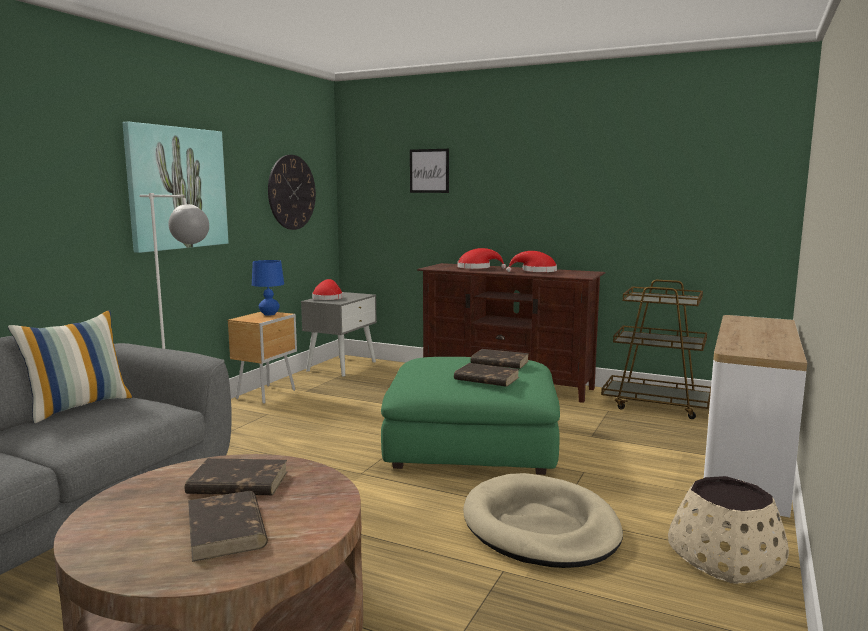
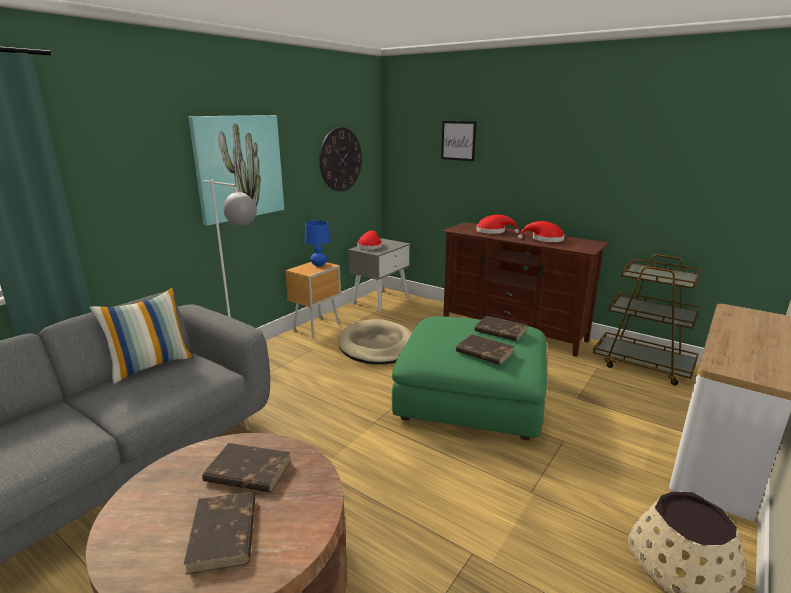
camera: 10 degrees right, 10 degrees up
beige dog bed [463,473,623,568] -> beige dog bed moved to [338,319,412,365]

